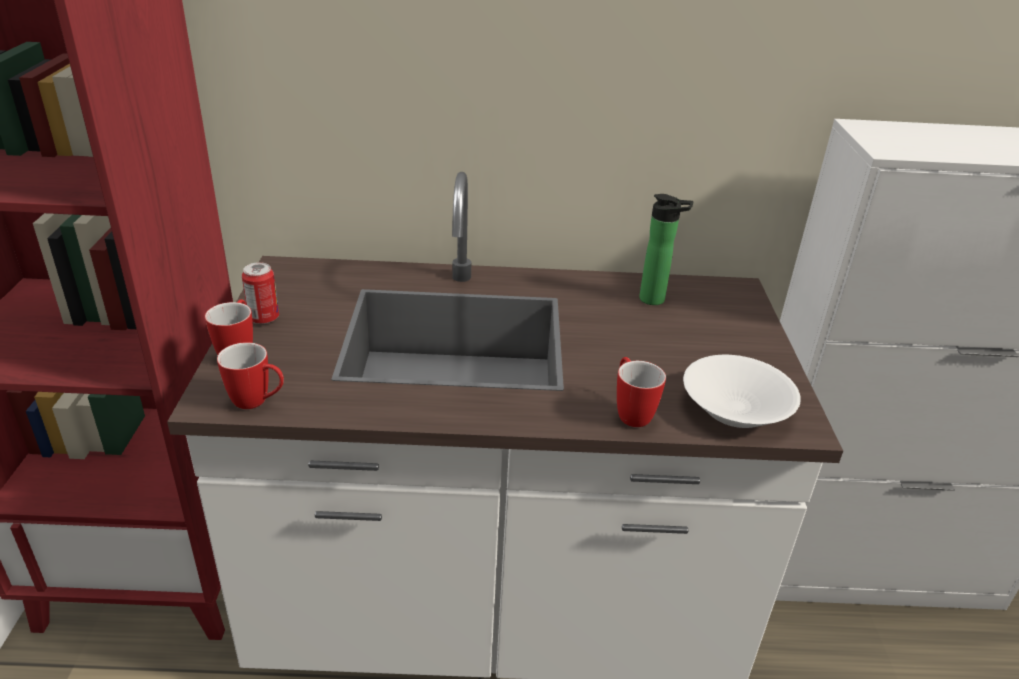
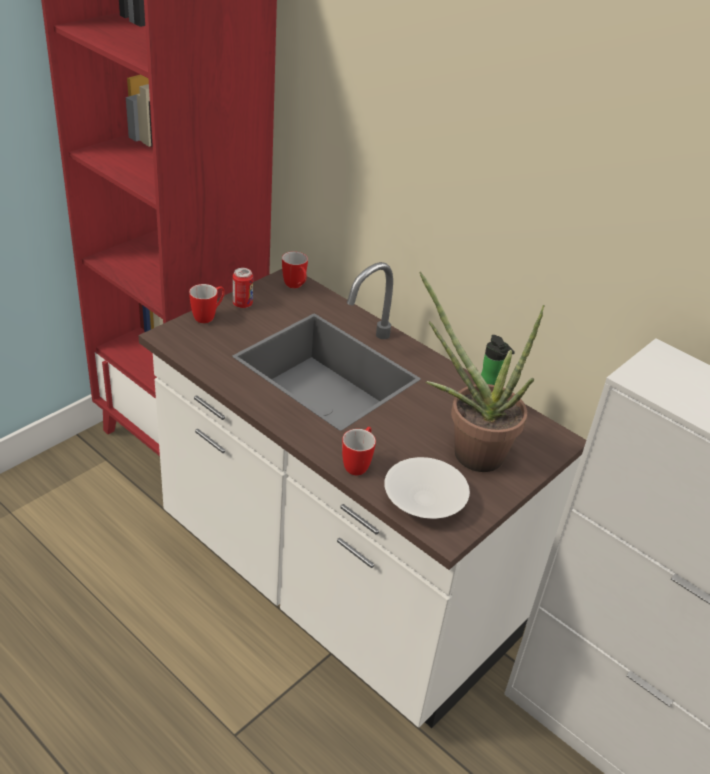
camera: 40 degrees right, 5 degrees up
mug [217,342,284,409] -> mug moved to [282,251,308,288]
none -> potted plant [419,272,545,472]

